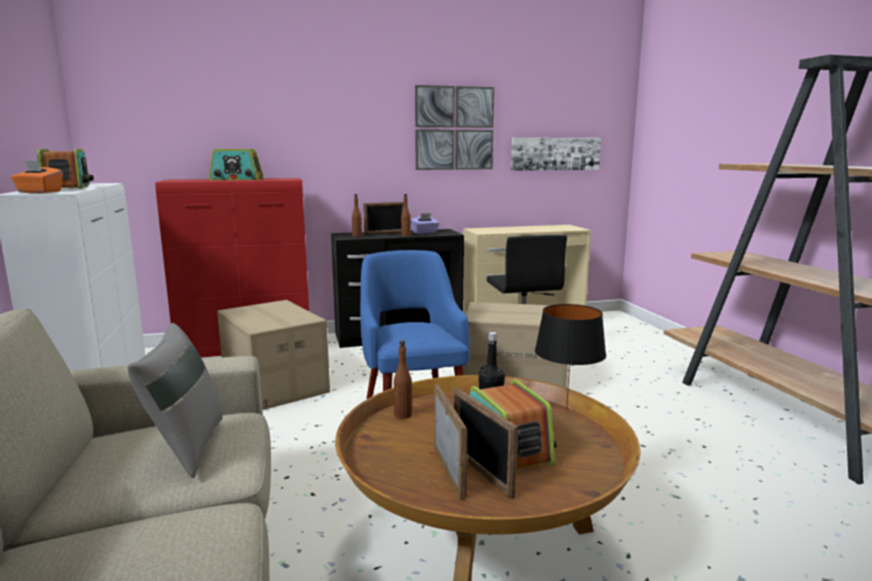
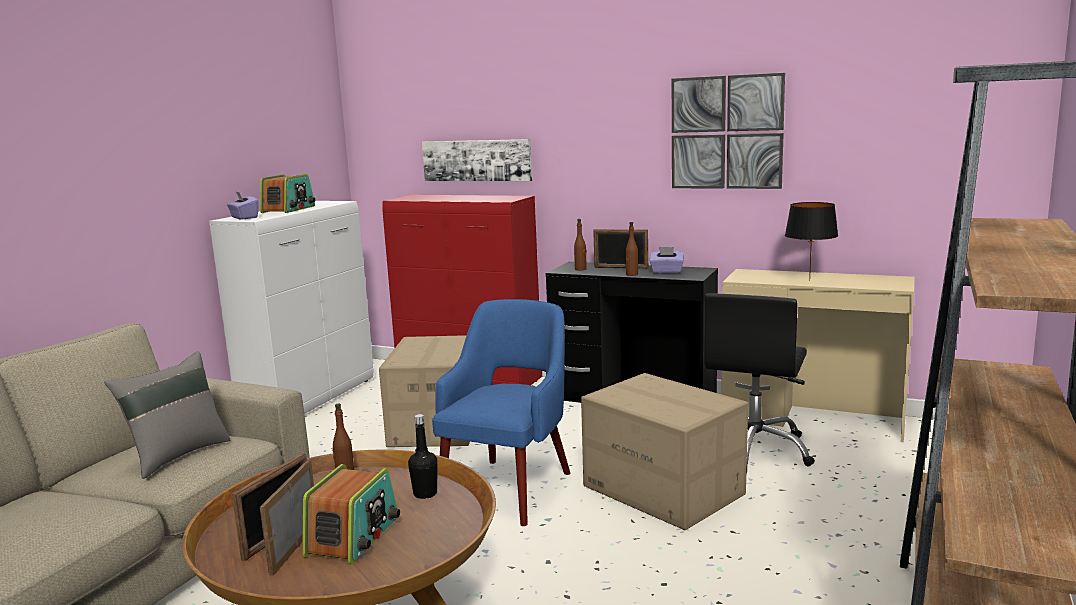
camera: 40 degrees right, 0 degrees up
orange tissue box [11,160,63,193] -> purple tissue box [227,192,258,220]
radio [209,149,263,180] -> none
picture [511,137,601,171] -> picture moved to [422,139,532,181]
black table lamp [535,304,606,411] -> black table lamp moved to [785,202,838,281]

